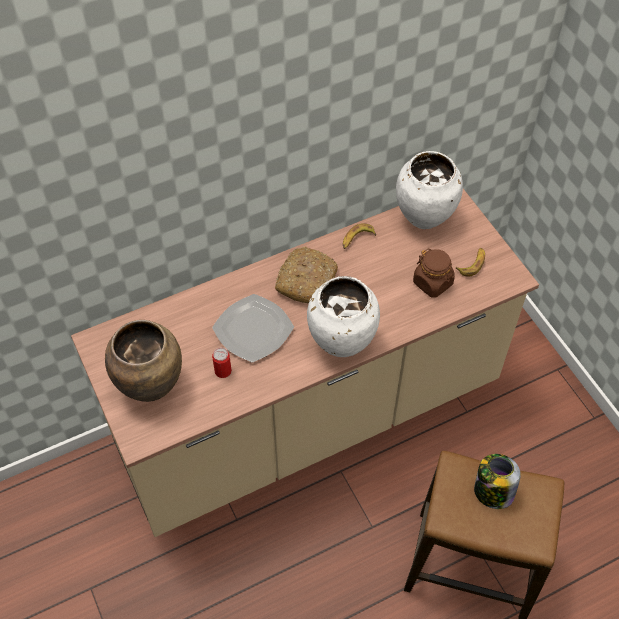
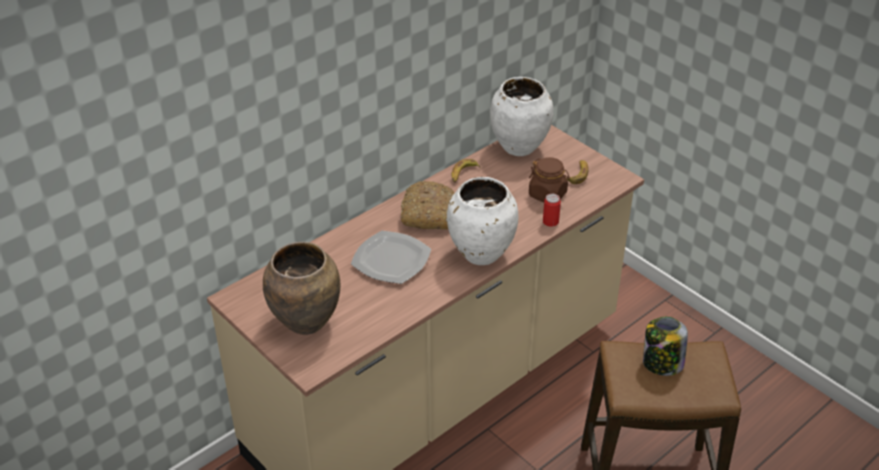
camera: 15 degrees left, 15 degrees down
can [212,348,232,378] -> can moved to [543,194,561,227]

